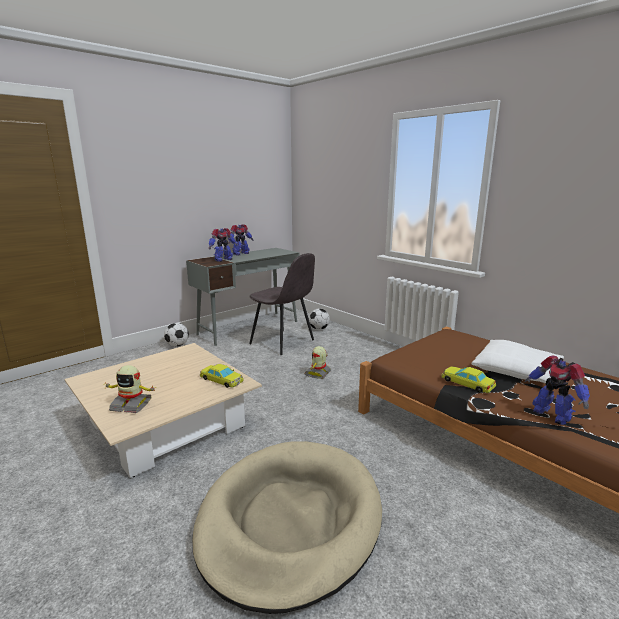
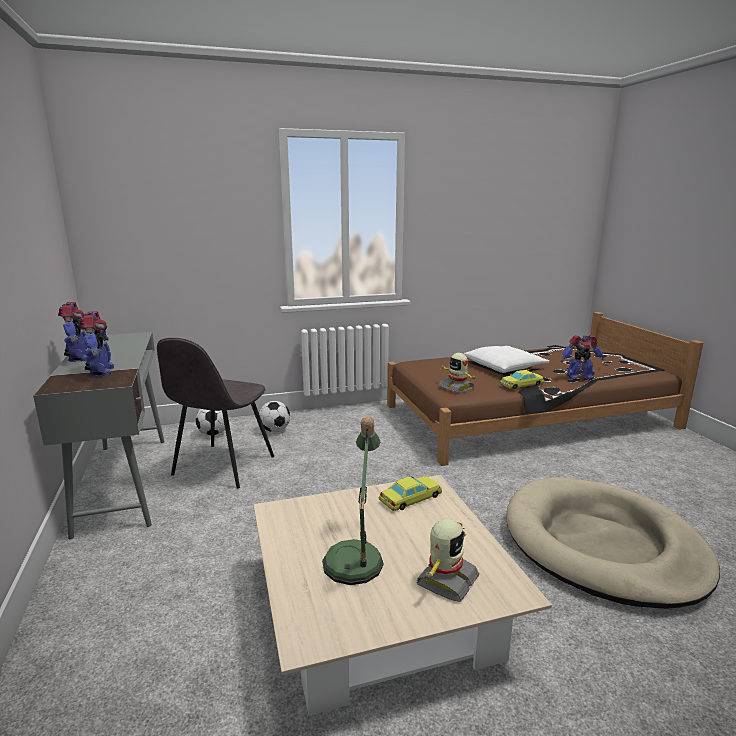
camera: 65 degrees left, 0 degrees up
football [164,323,189,347] -> football moved to [259,401,290,432]
grey chair [249,253,315,355] -> grey chair turned 135 degrees clockwise [157,338,274,489]
toy robot [304,346,331,379] -> toy robot moved to [439,353,478,393]
none -> table lamp [322,416,383,585]

